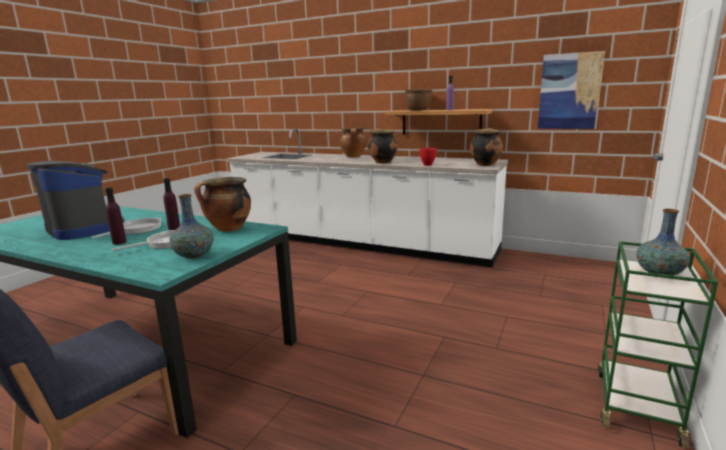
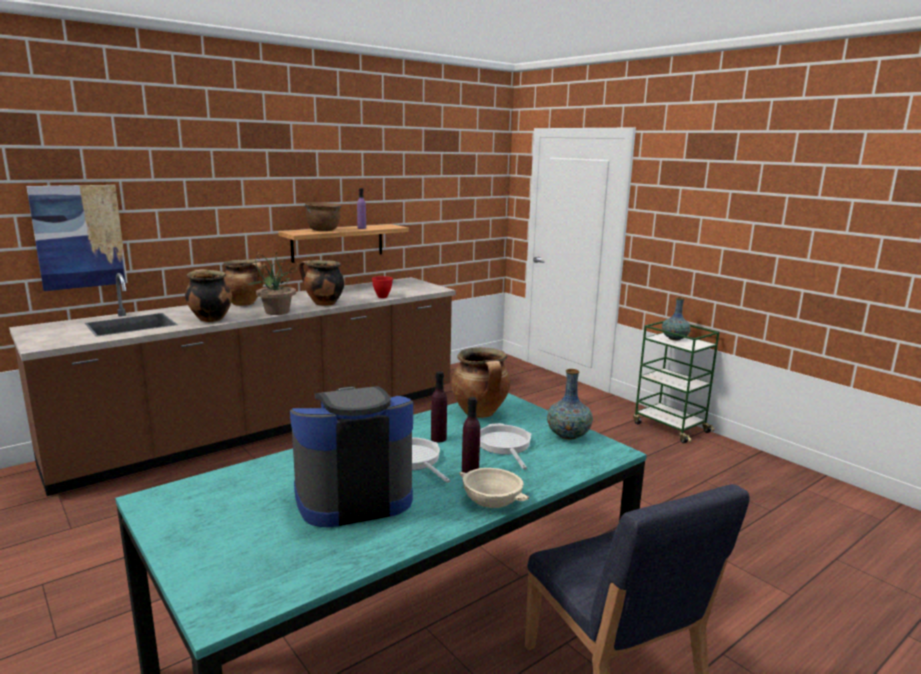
camera: 65 degrees left, 0 degrees up
white counter [226,128,508,267] -> brown counter [9,273,456,496]
cooking pot [470,128,503,166] -> cooking pot moved to [185,269,232,322]
picture [538,51,605,129] -> picture moved to [26,185,128,291]
none -> potted plant [247,252,300,315]
none -> beige bowl [459,468,529,508]

